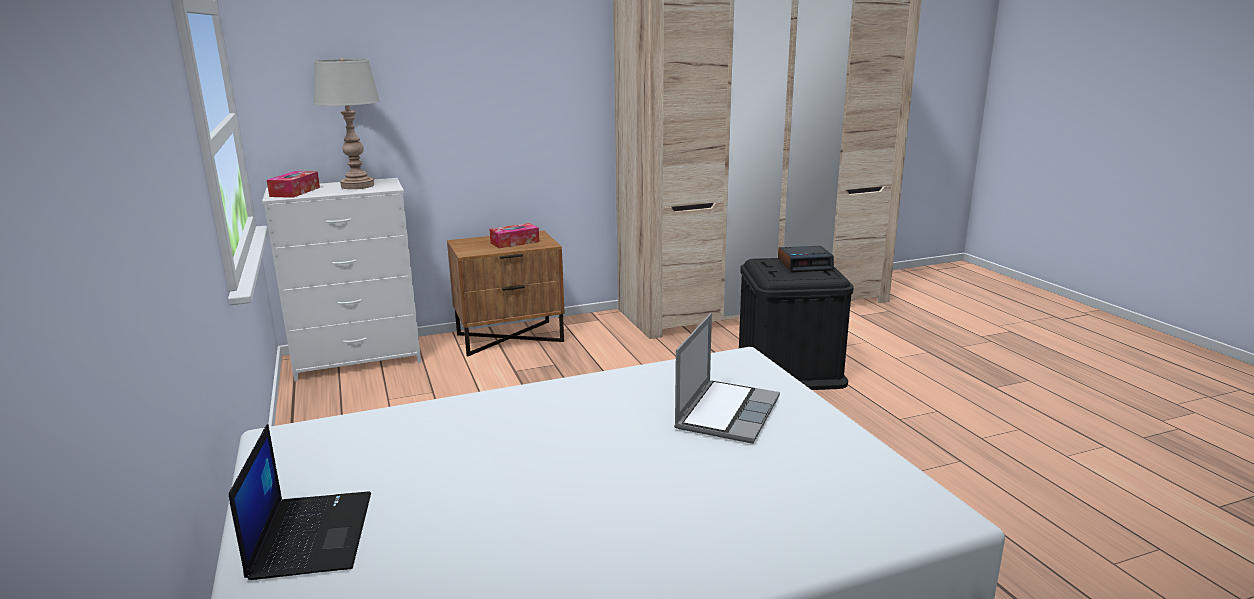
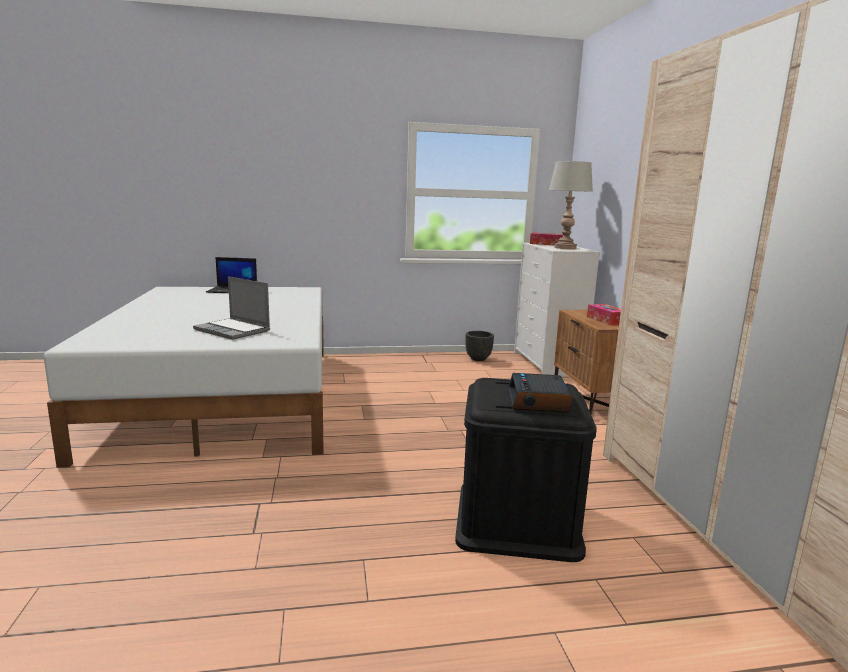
camera: 100 degrees right, 5 degrees down
none -> black planter [465,331,494,361]

